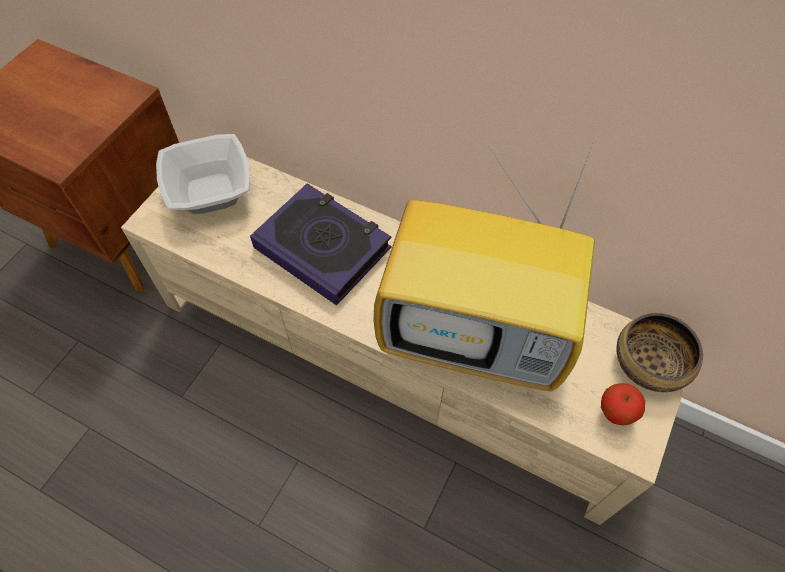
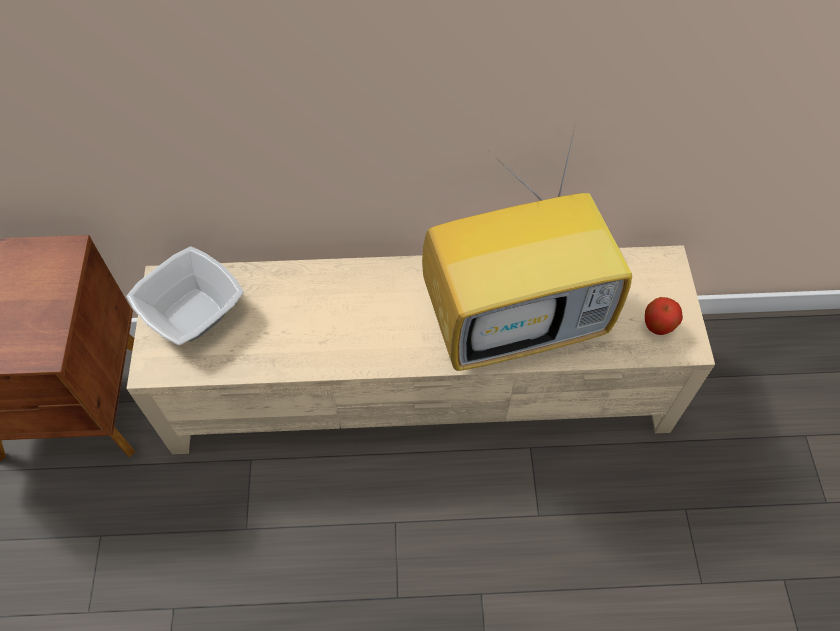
camera: 30 degrees left, 0 degrees up
book [250,183,391,305] -> none
bowl [616,313,703,392] -> none

